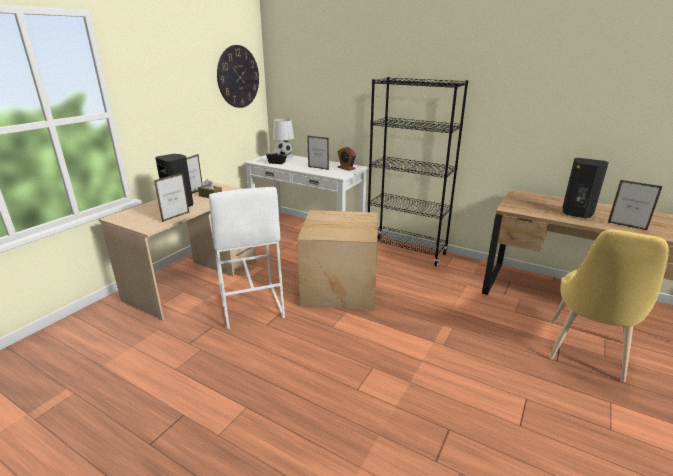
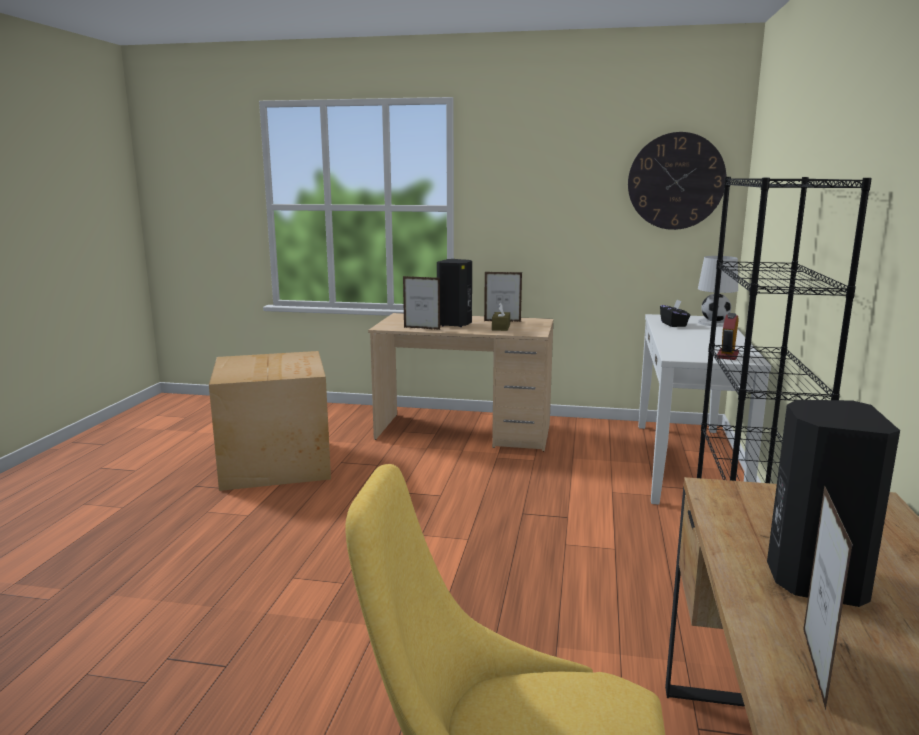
camera: 70 degrees right, 10 degrees down
white stool [209,187,285,329] -> none
cardboard box [297,210,378,310] -> cardboard box moved to [209,351,331,491]
picture frame [307,136,329,170] -> none

